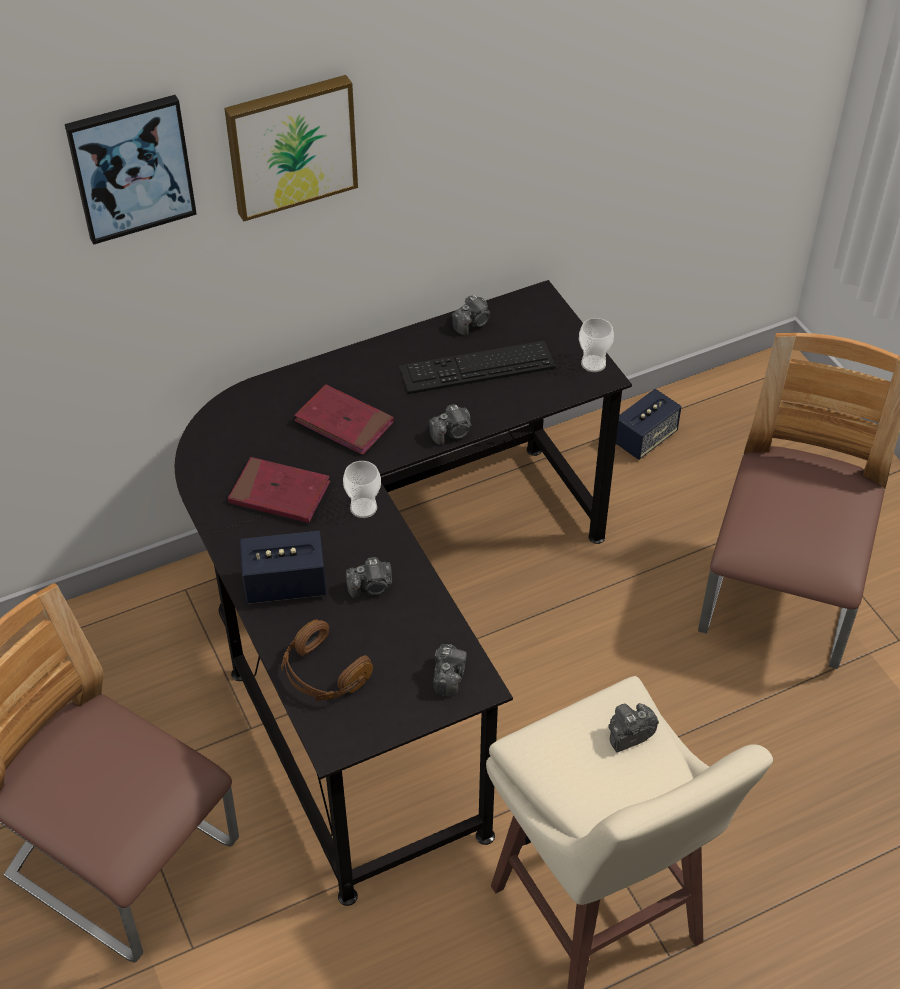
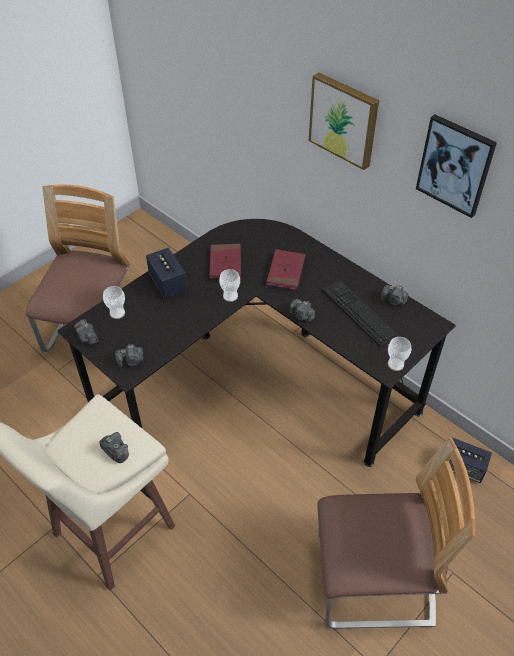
camera: 70 degrees right, 0 degrees up
picture [65,95,197,245] -> picture moved to [416,114,497,218]
brown headphones [281,619,373,701] -> cup [103,286,125,319]
camera [346,557,392,599] -> camera moved to [74,319,98,345]

